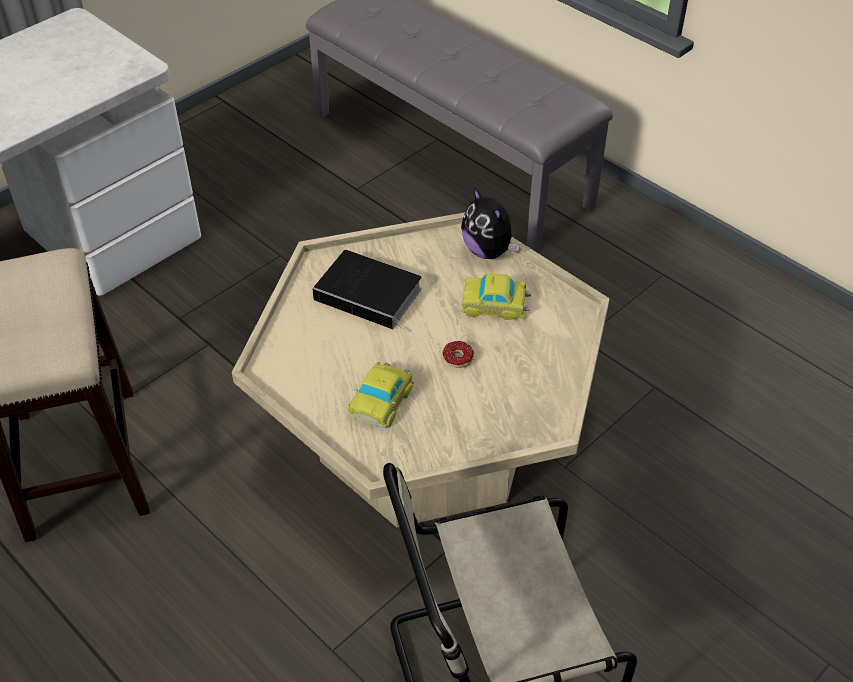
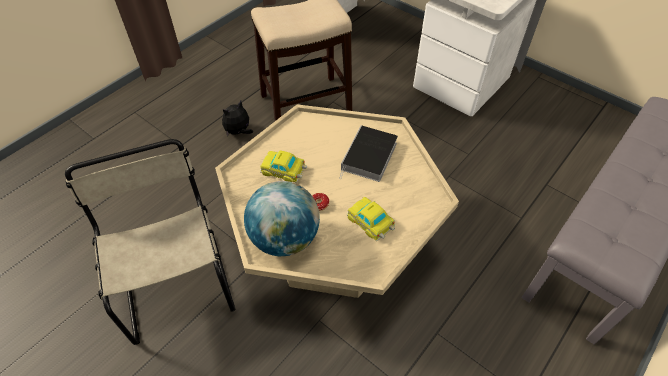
camera: 85 degrees right, 5 degrees up
plush toy [461,187,520,259] -> plush toy moved to [222,101,253,136]
toy car [461,273,531,320] -> toy car turned 45 degrees counterclockwise [347,197,395,241]
none -> globe [244,181,320,256]

